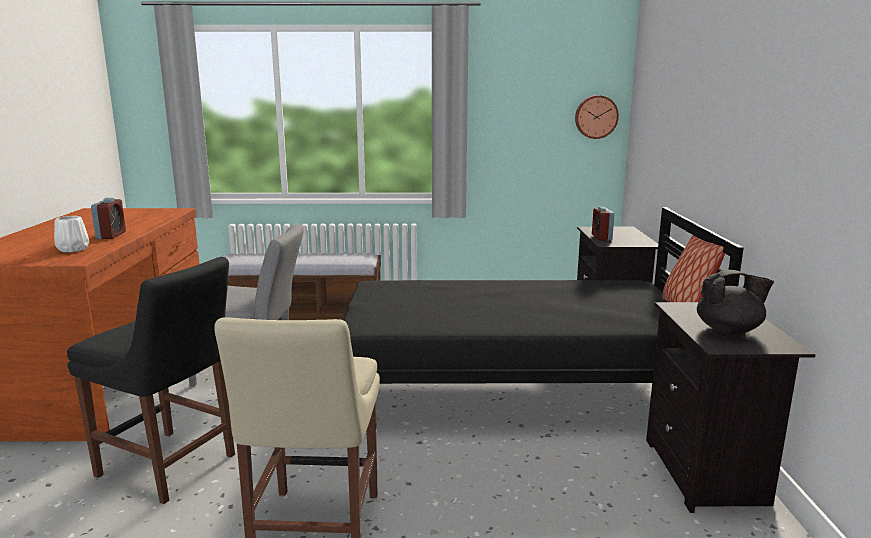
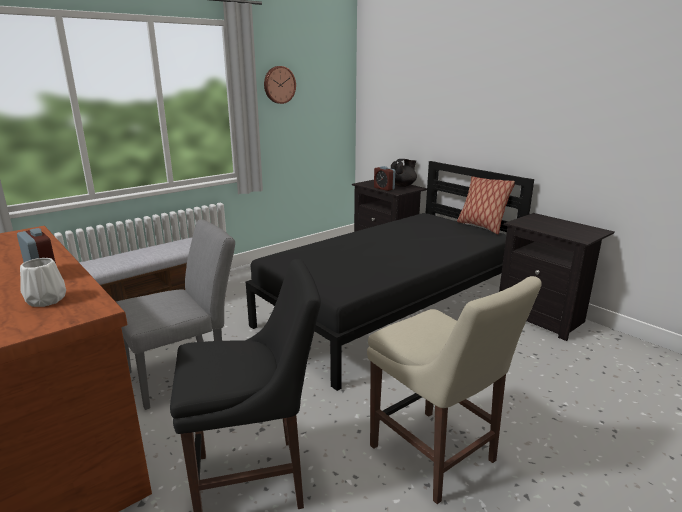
camera: 40 degrees left, 5 degrees up
wall clock [575,95,619,139] -> wall clock moved to [264,66,296,104]
black teapot [697,270,774,334] -> black teapot moved to [391,159,417,187]

